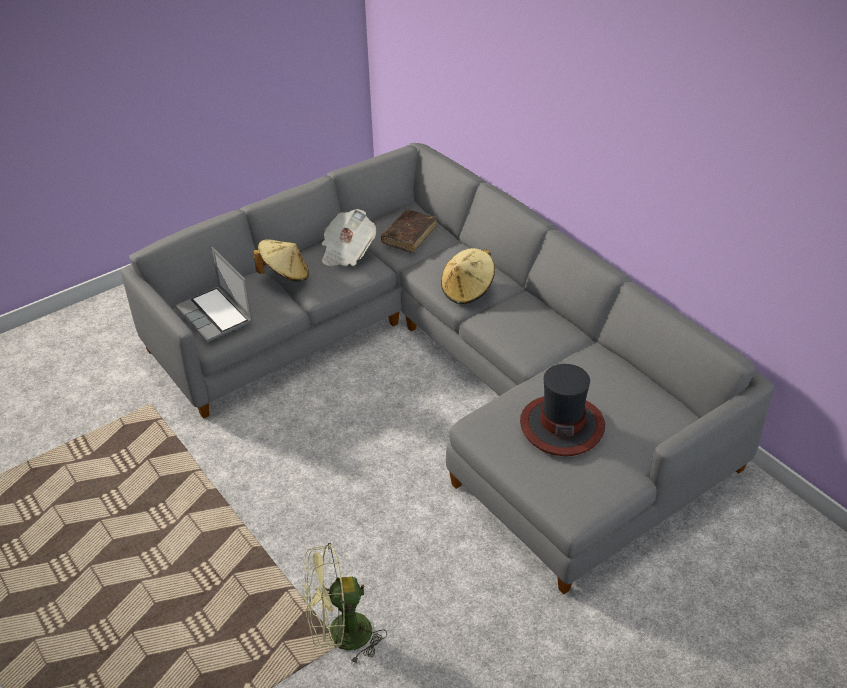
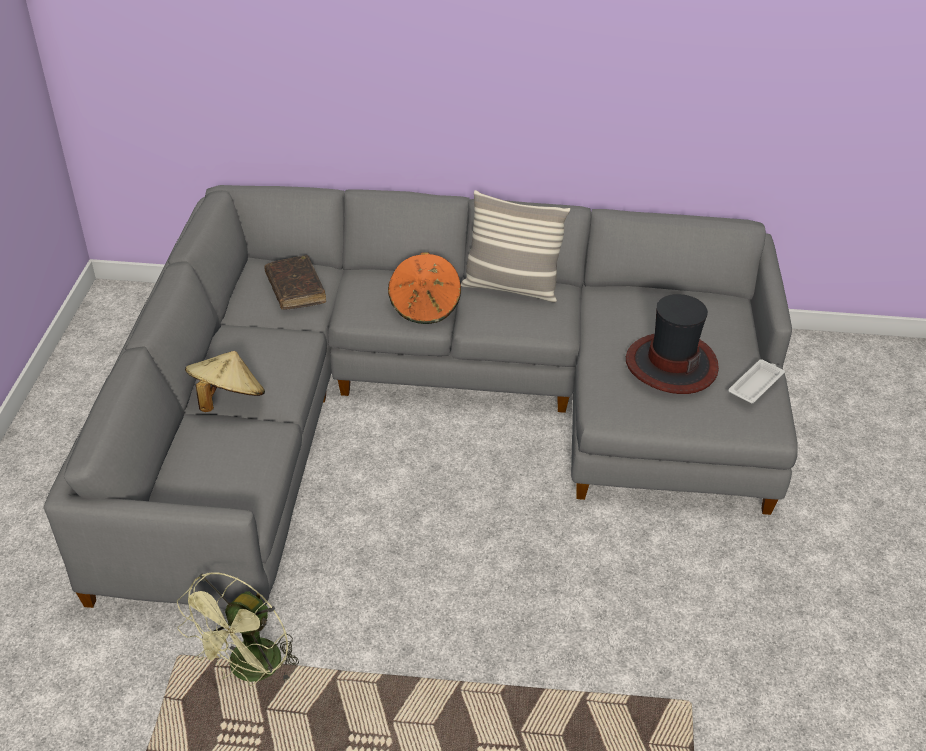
camera: 50 degrees left, 0 degrees up
laptop [175,247,253,342] -> none
green fan [303,543,387,665] -> green fan moved to [177,572,299,686]
newspaper [322,209,376,266] -> none
beige hat [441,248,495,305] -> orange hat [388,252,461,324]
none -> pillow [461,190,570,303]
none -> white tray [728,359,785,404]

